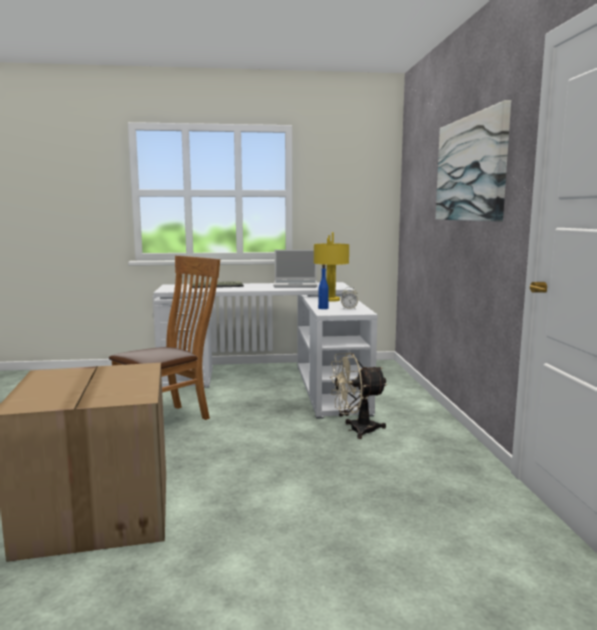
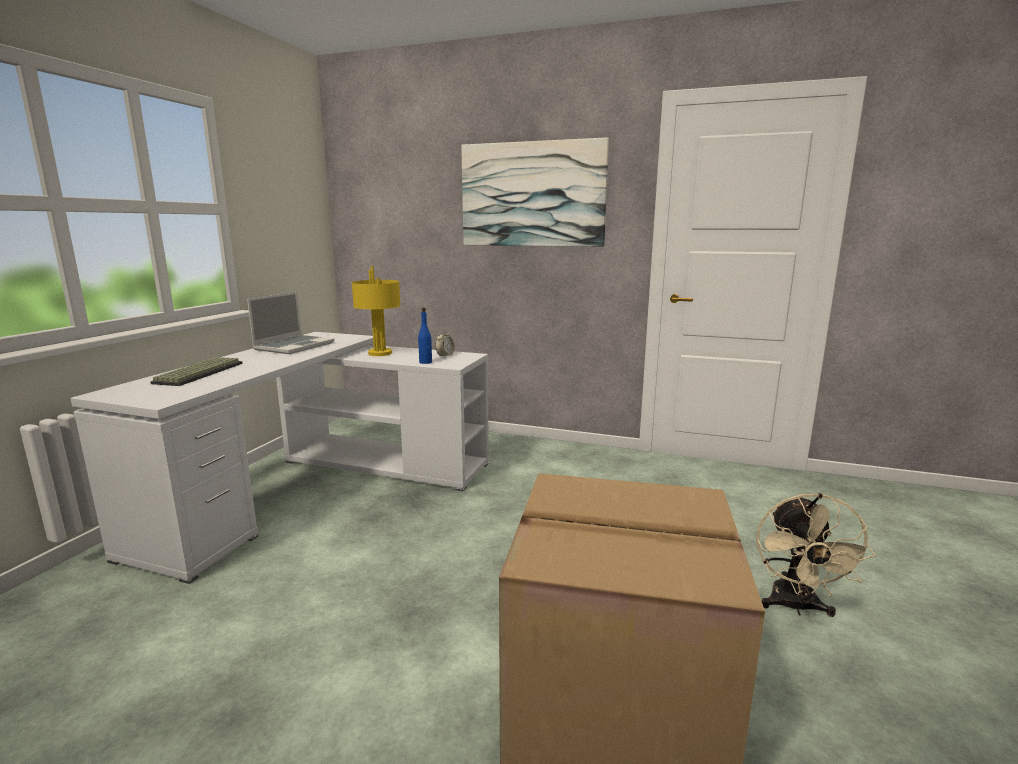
camera: 65 degrees left, 5 degrees up
brown chair [109,256,220,420] -> none
beige fan [330,353,387,439] -> beige fan moved to [756,493,876,617]

